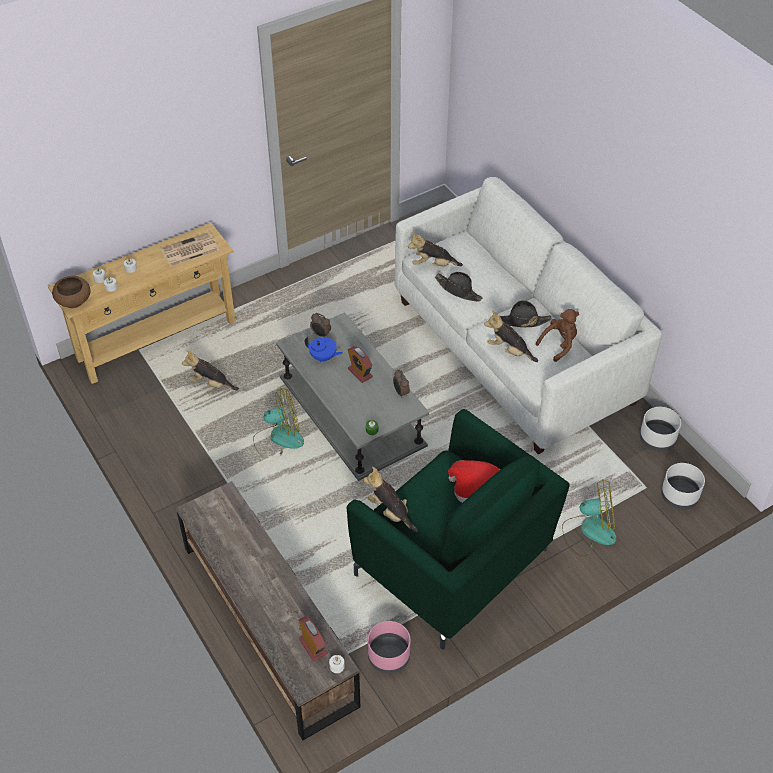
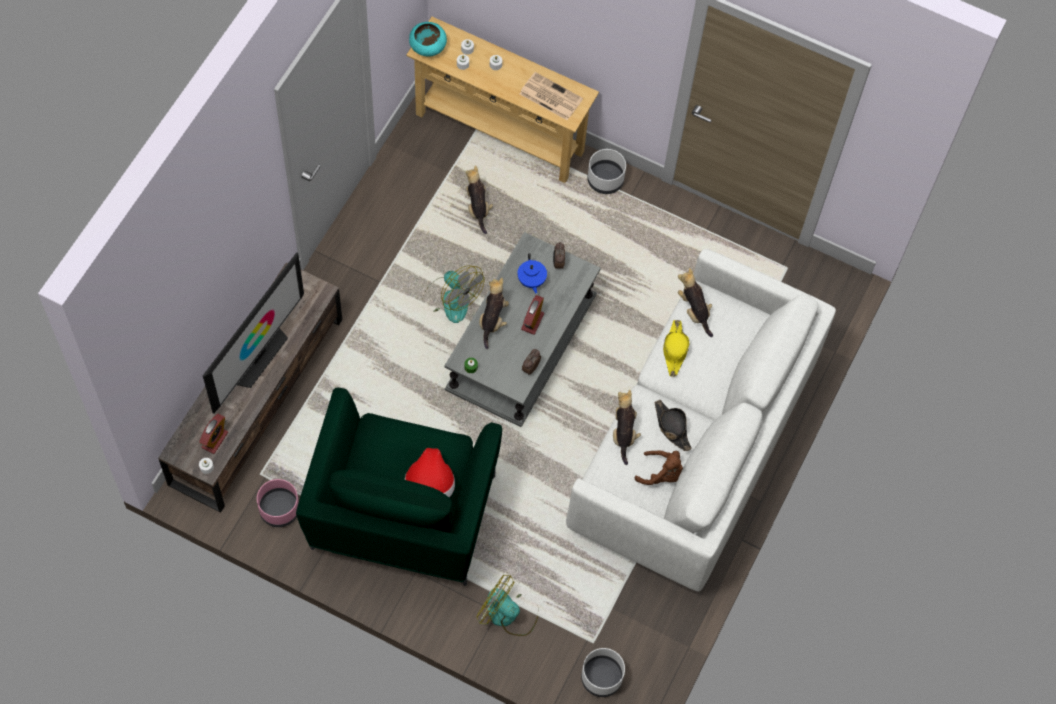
camera: 55 degrees right, 15 degrees up
brown bowl [52,276,90,308] -> turquoise bowl [409,22,447,57]
plush toy [363,467,418,532] -> plush toy moved to [479,278,509,349]
black hat [435,272,483,301] -> yellow hat [663,320,689,377]
fan [562,479,616,557] -> fan turned 150 degrees clockwise [476,575,538,636]
white planter [640,407,681,452] -> white planter moved to [587,149,626,194]
none -> television [203,252,304,413]

